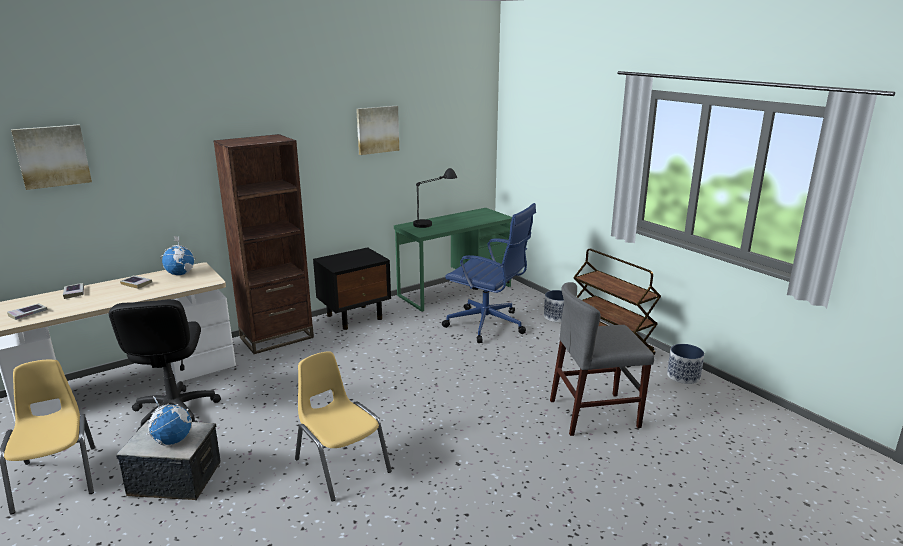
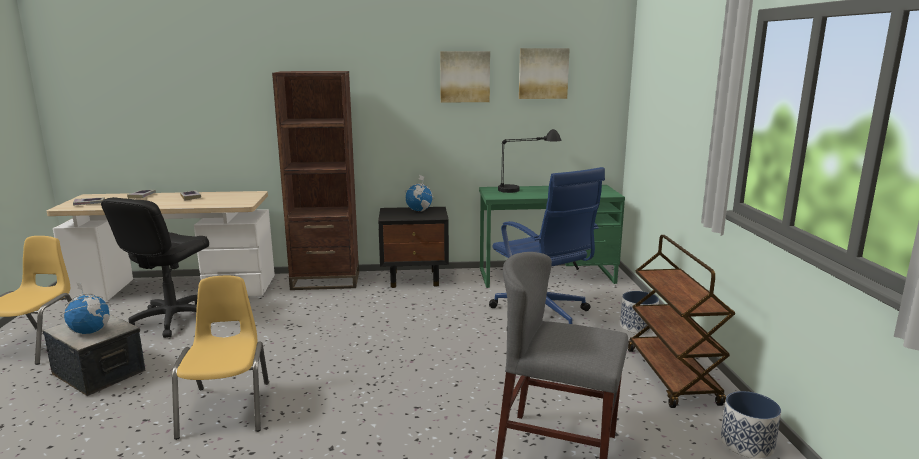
camera: 30 degrees right, 5 degrees down
picture [11,124,92,190] -> picture moved to [519,48,570,99]
globe [160,236,196,275] -> globe moved to [405,175,434,212]

